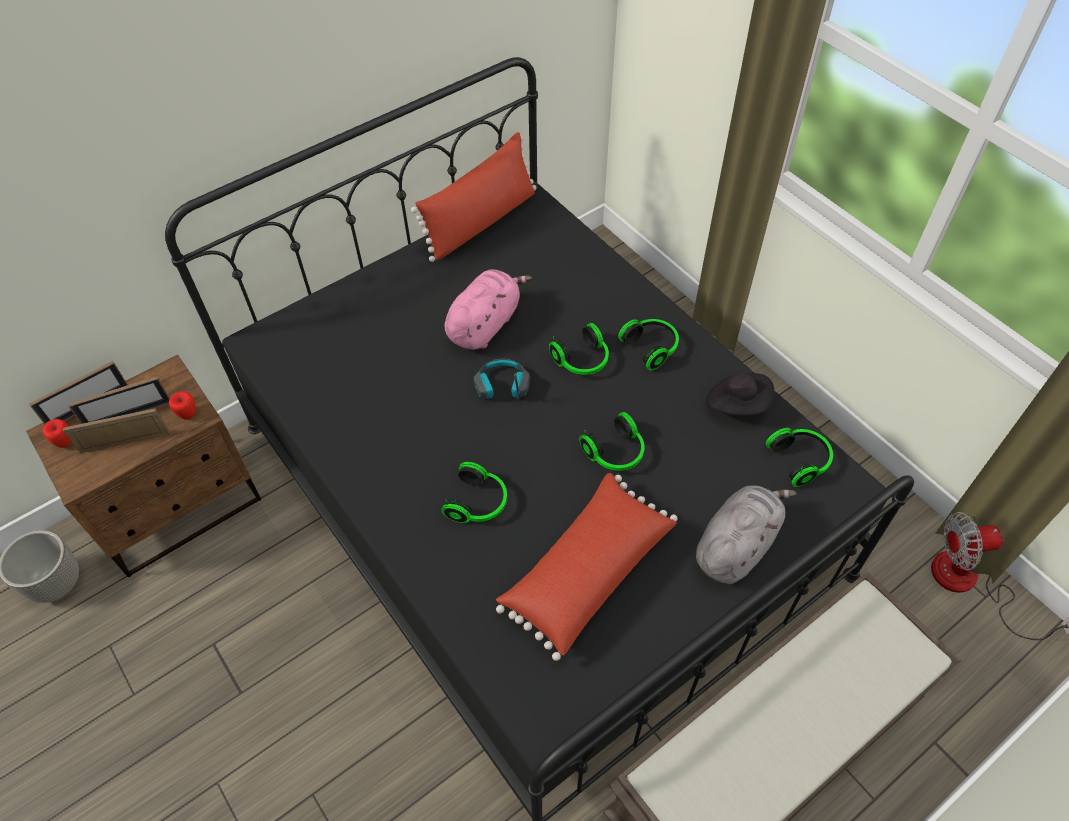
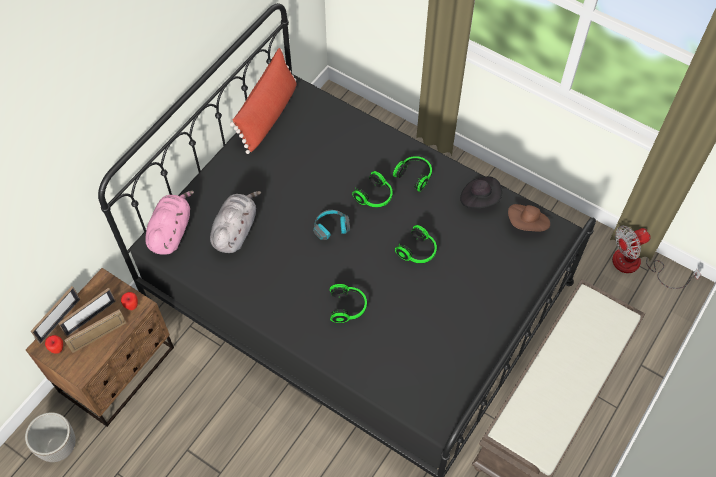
camera: 20 degrees left, 5 degrees up
pink plush toy [445,269,532,350] -> pink plush toy moved to [145,191,194,255]
red pillow [496,473,678,661] -> none
grey plush toy [696,485,796,584] -> grey plush toy moved to [210,191,261,253]
headphones [765,428,833,487] -> brown hat [508,204,550,232]

